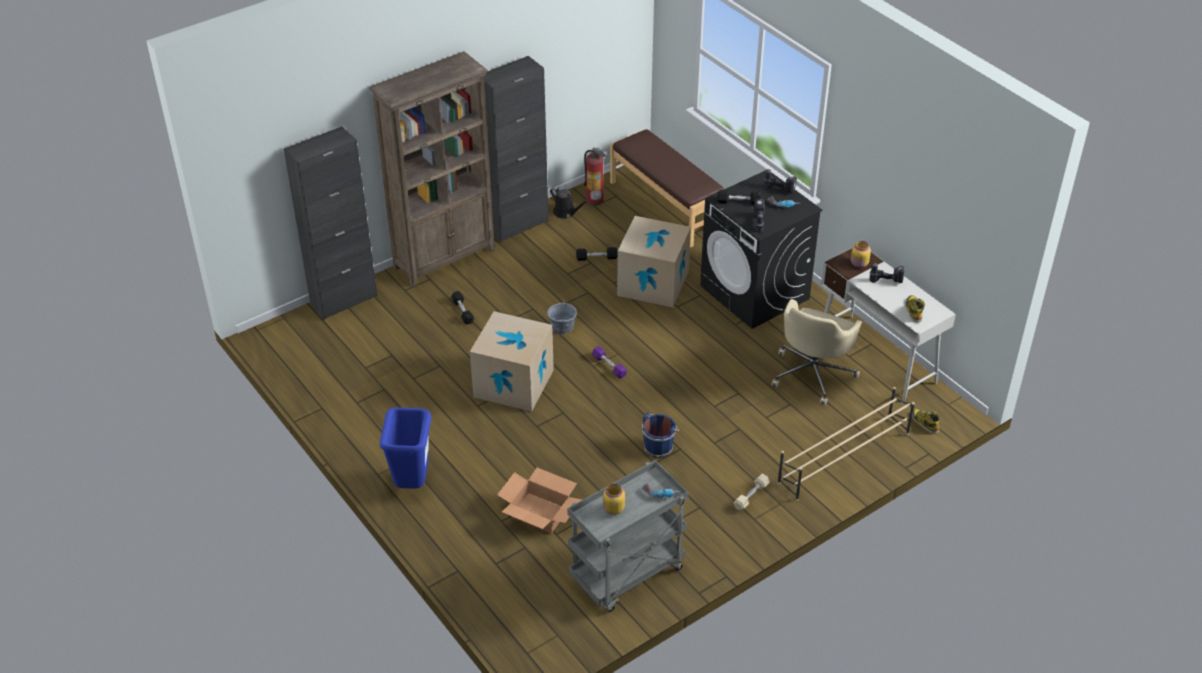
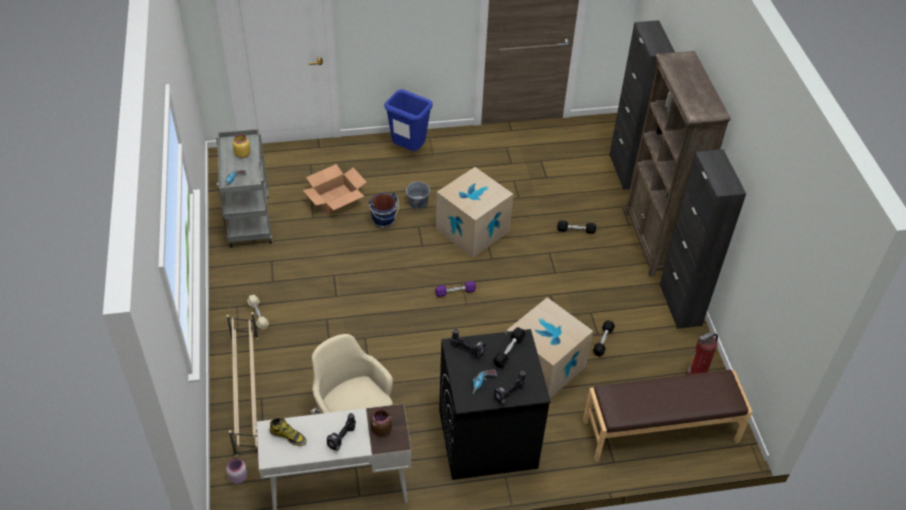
camera: 115 degrees right, 5 degrees up
grey bucket [547,298,577,334] -> grey bucket moved to [406,181,430,209]
black watering can [550,187,589,219] -> none
blue bucket [642,412,679,458] -> blue bucket moved to [369,193,399,228]
yellow jar [851,241,871,268] -> brown jar [371,409,392,437]
boot [912,408,940,434] -> pink jar [226,458,247,484]

